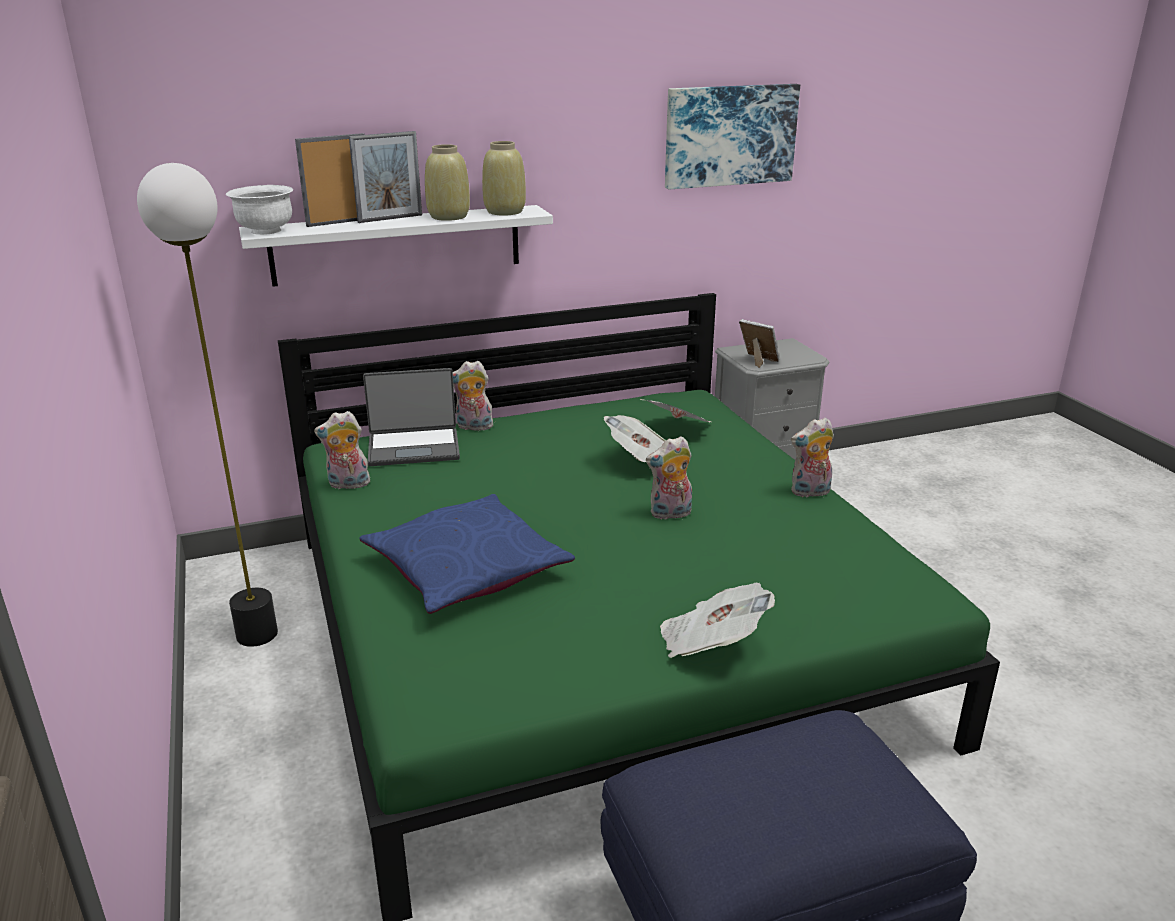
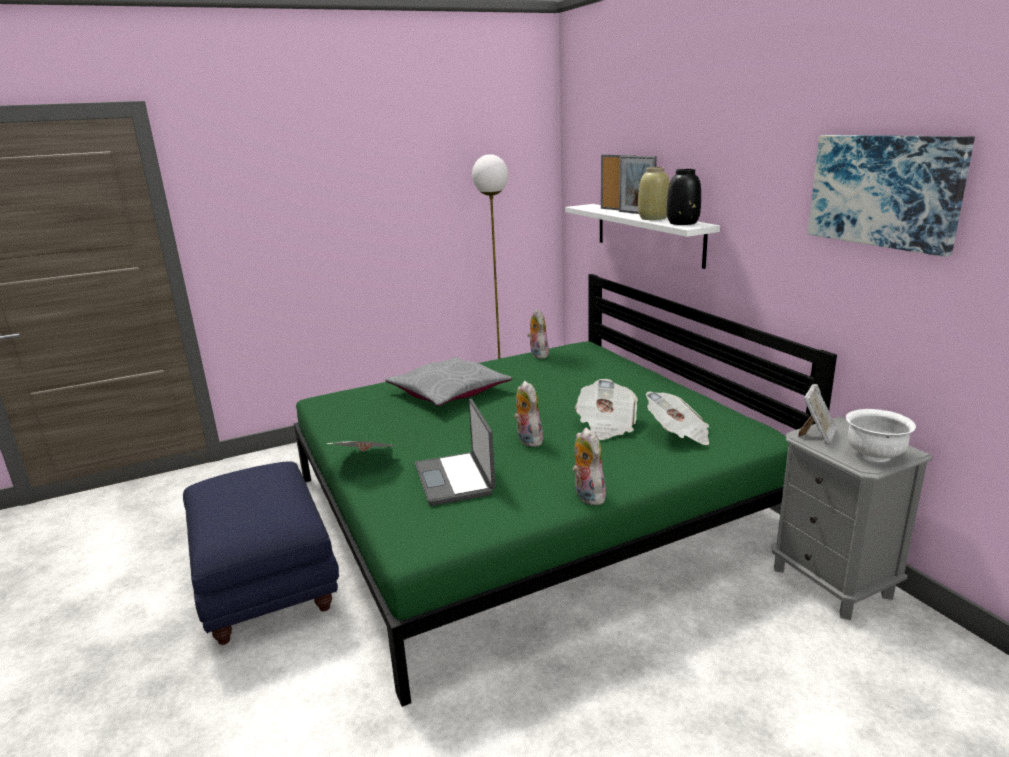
camera: 85 degrees right, 5 degrees down
white bowl [226,185,293,235] -> white bowl moved to [846,409,916,462]
blue pillow [360,494,575,614] -> grey pillow [385,357,512,406]
laptop [363,368,460,466] -> laptop moved to [415,399,496,506]
plush toy [453,361,493,431] -> none
beige vase [482,141,526,216] -> black vase [667,169,701,225]

